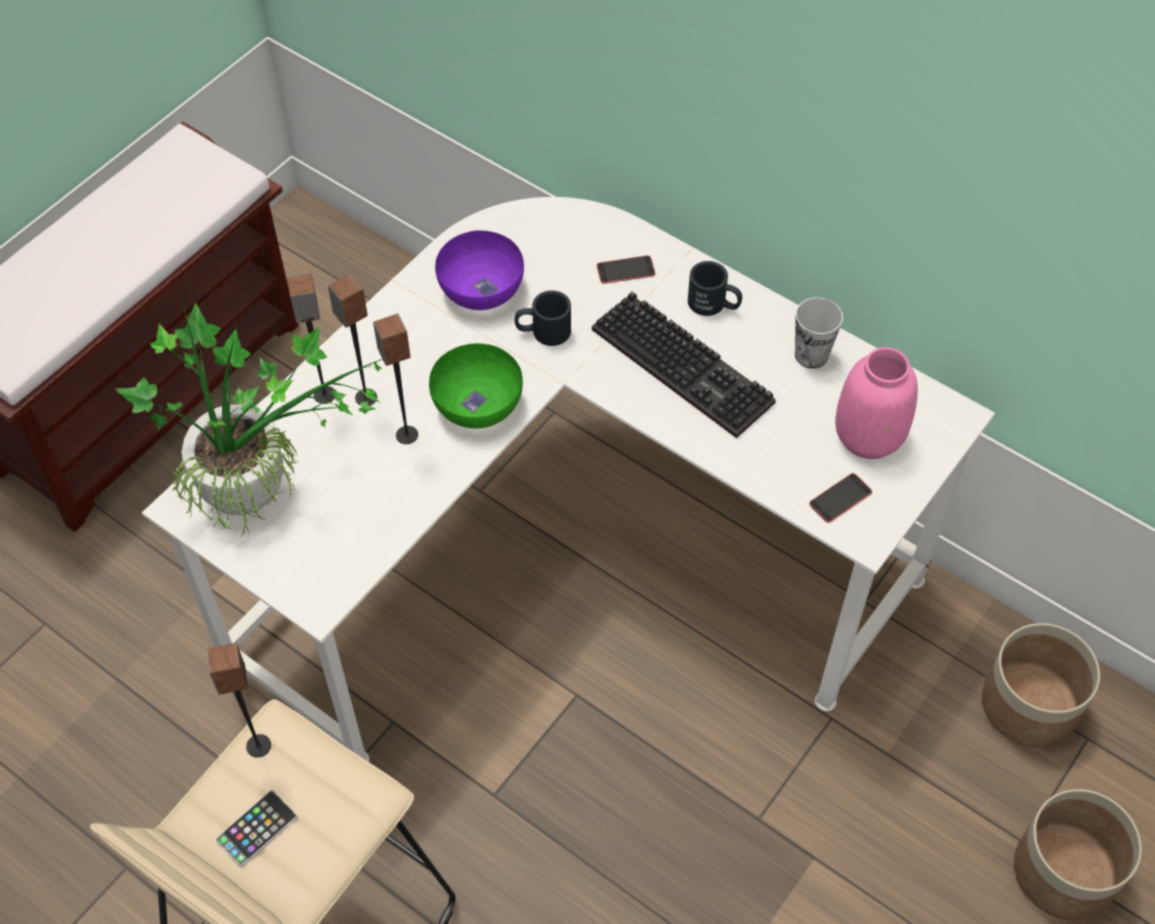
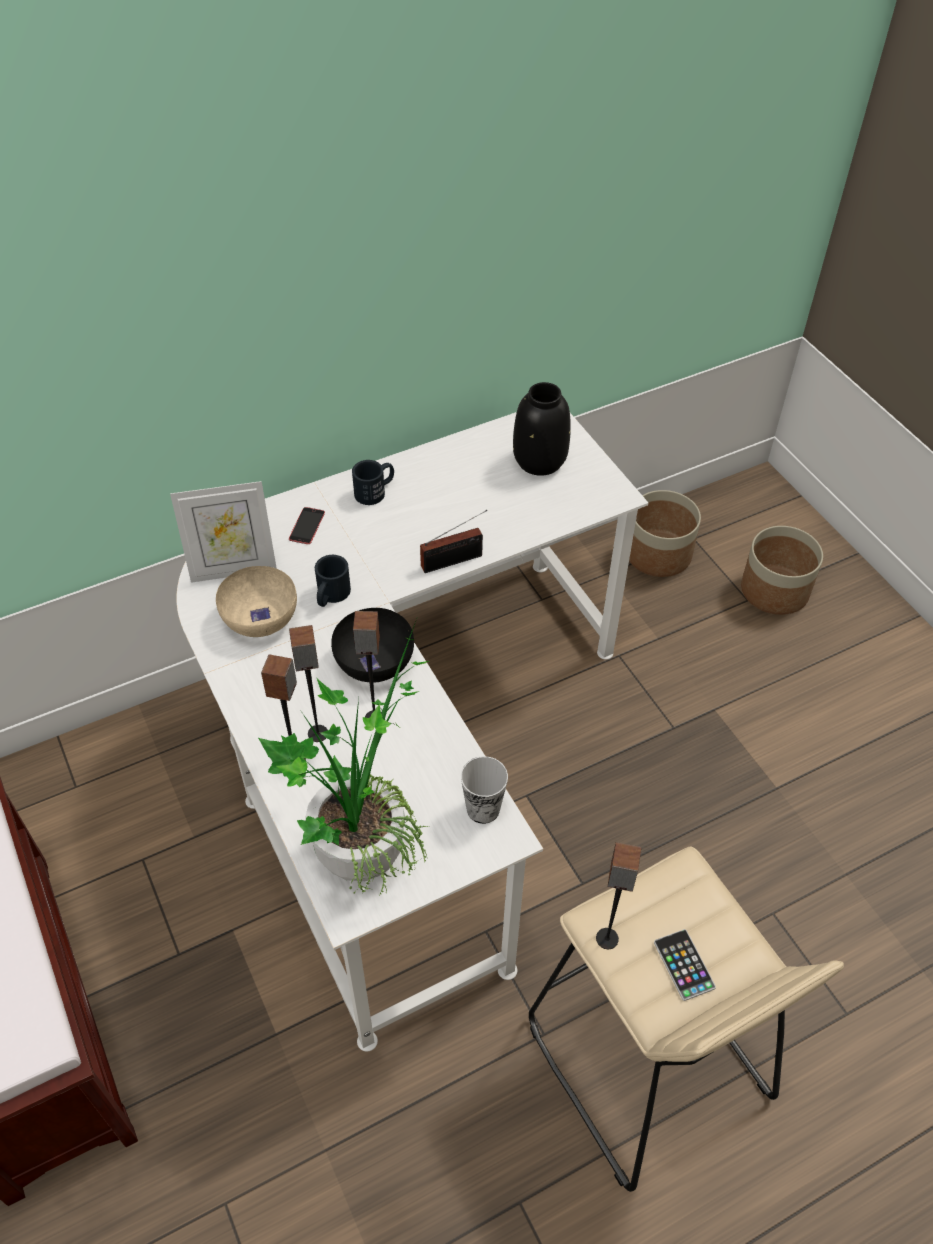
camera: 65 degrees left, 5 degrees down
green bowl [429,343,523,428] -> black bowl [331,608,414,682]
purple bowl [435,230,524,310] -> beige bowl [216,566,297,637]
keyboard [592,292,776,438] -> none
cup [795,297,843,369] -> cup moved to [461,756,508,824]
phone [809,473,872,523] -> none
pink vase [835,347,918,459] -> black vase [513,382,571,476]
none -> picture frame [170,481,277,583]
none -> radio [420,510,487,573]

